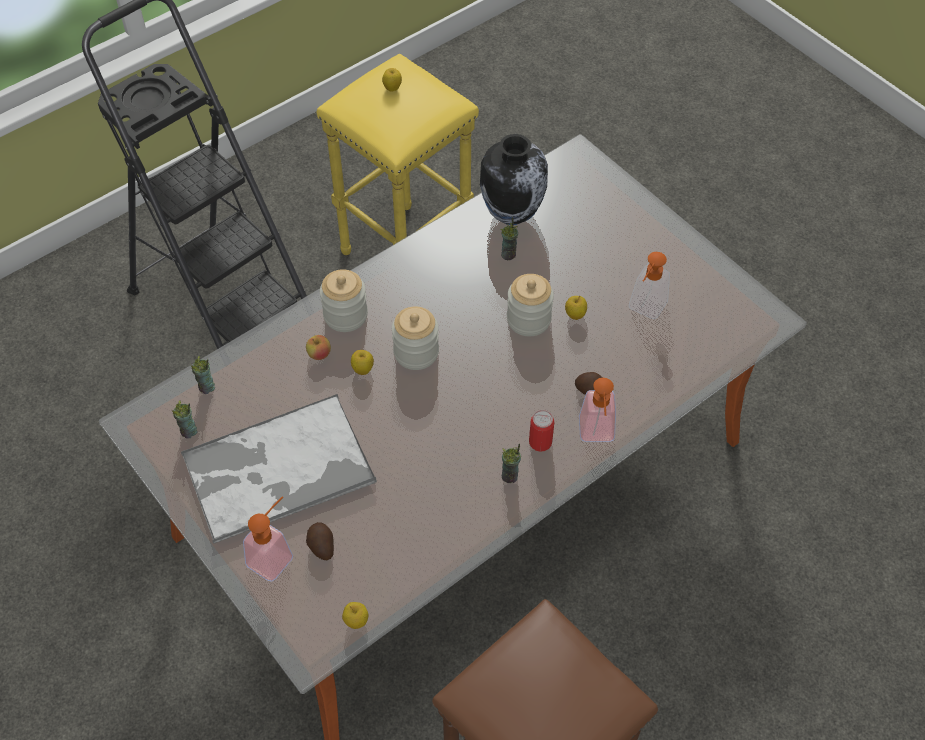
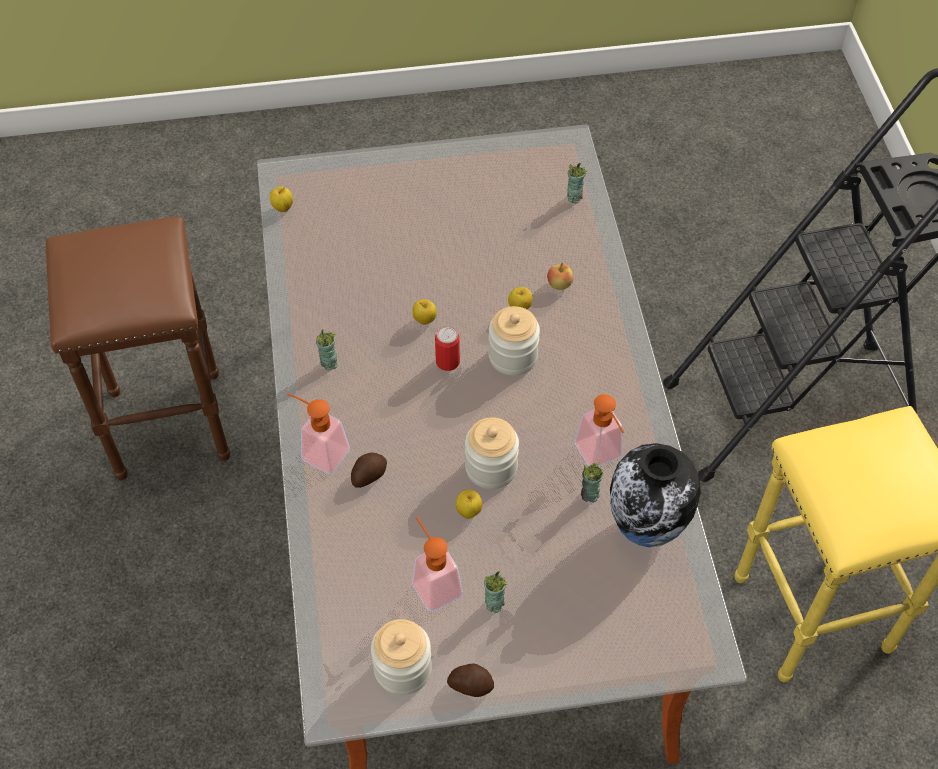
camera: 120 degrees right, 0 degrees up
cup [172,400,197,438] -> cup moved to [484,571,507,613]
tray [181,394,377,544] -> none
soap dispenser [243,497,293,582] -> soap dispenser moved to [575,394,624,466]
potato [306,522,334,560] -> potato moved to [447,663,494,697]
jar [320,269,368,332] -> jar moved to [371,619,432,695]
apple [382,68,402,92] -> apple moved to [413,299,437,325]
can [529,410,554,452] -> can moved to [435,326,460,371]

